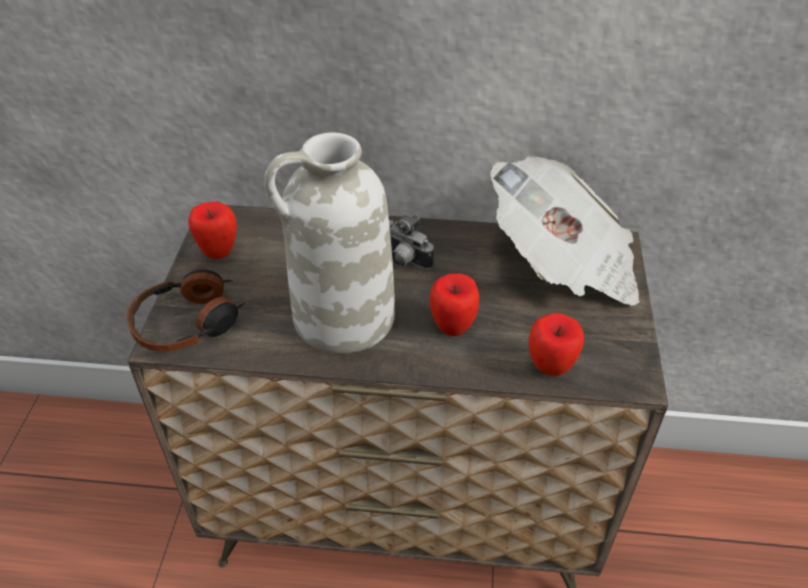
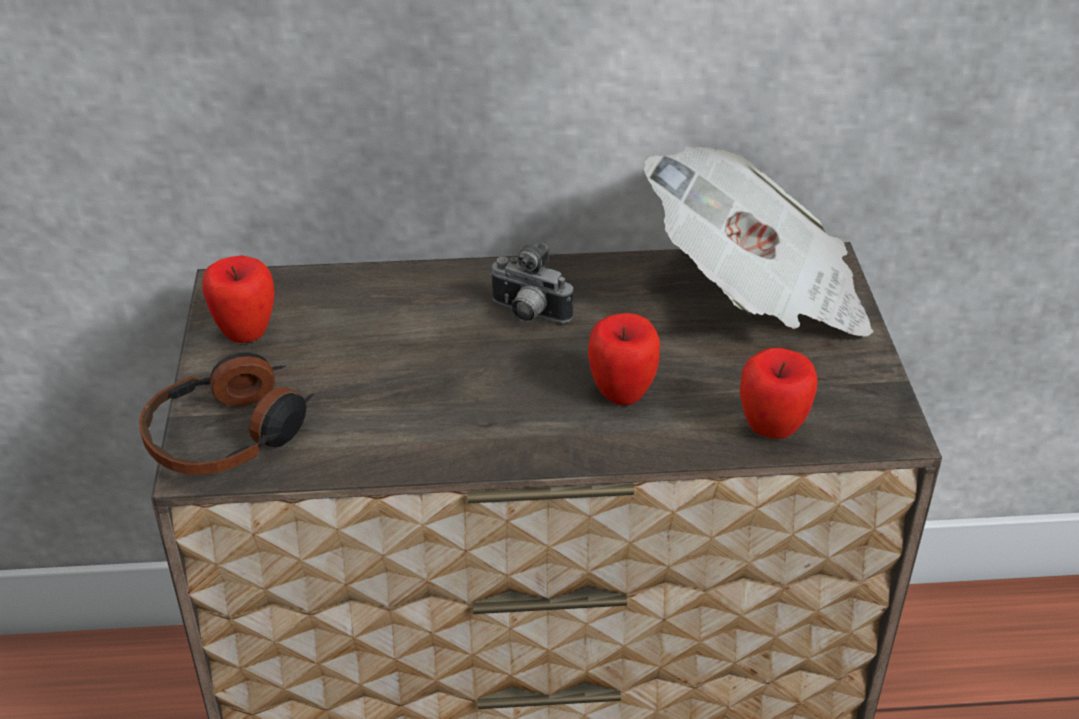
camera: 10 degrees left, 5 degrees down
white vase [264,132,395,354] -> none

